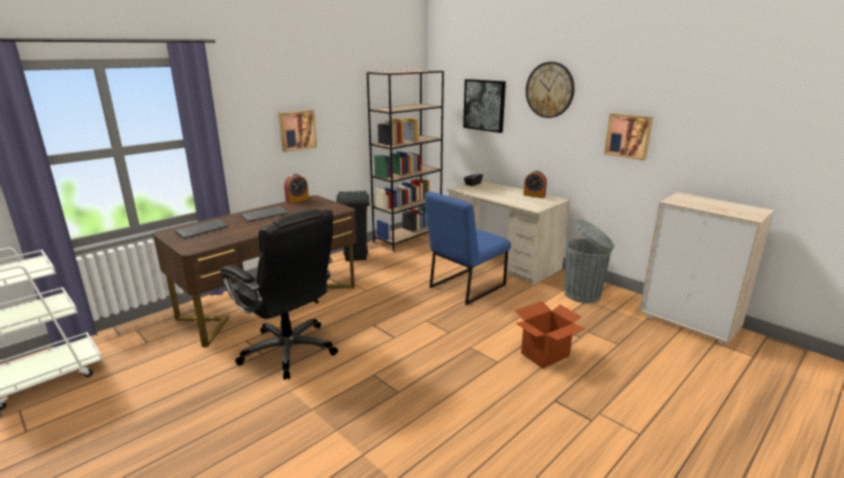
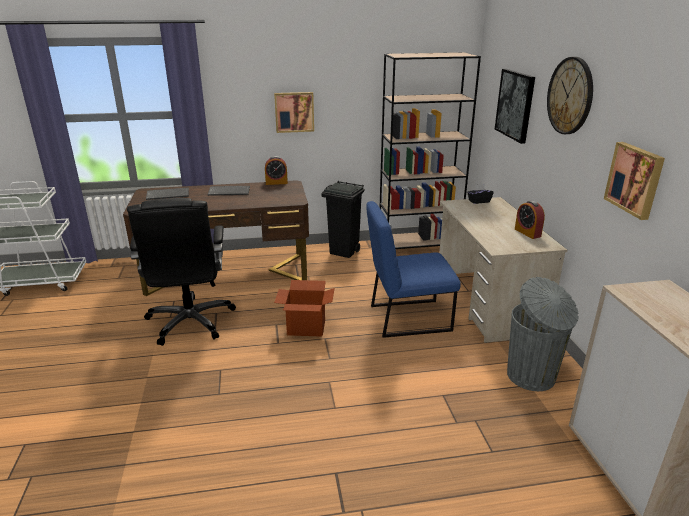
camera: 35 degrees right, 5 degrees up
cardboard box [515,301,586,369] -> cardboard box moved to [274,280,334,337]

